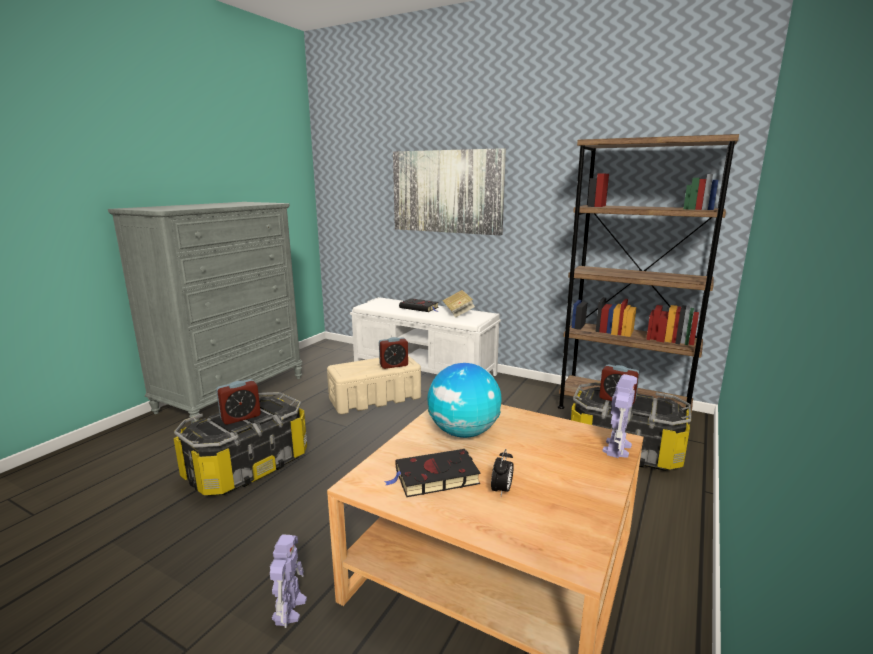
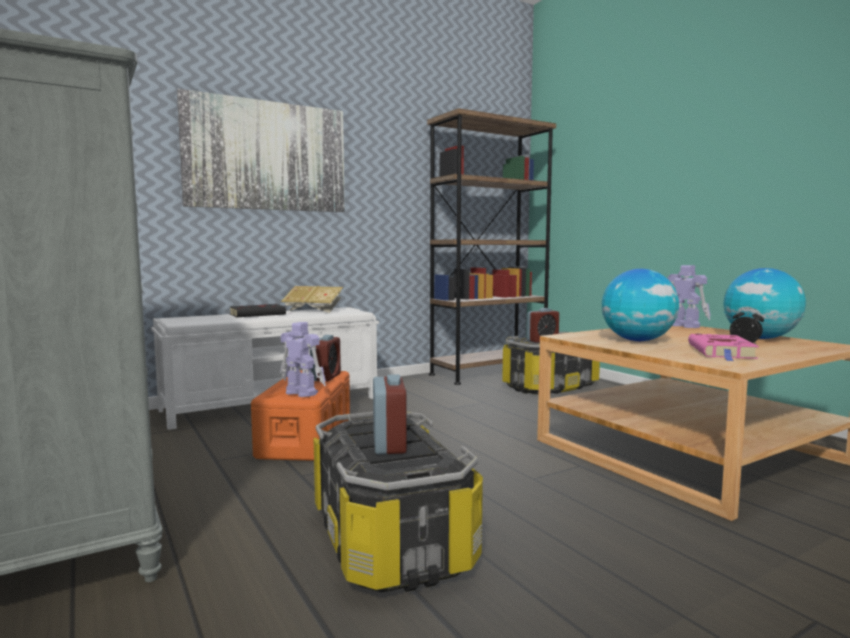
camera: 60 degrees left, 10 degrees down
toy robot [270,534,307,628] -> toy robot moved to [280,322,326,397]
beige storage box [327,356,421,414] -> orange storage box [251,370,350,461]
black book [385,449,481,497] -> pink book [688,334,759,361]
none -> globe [724,268,806,339]

